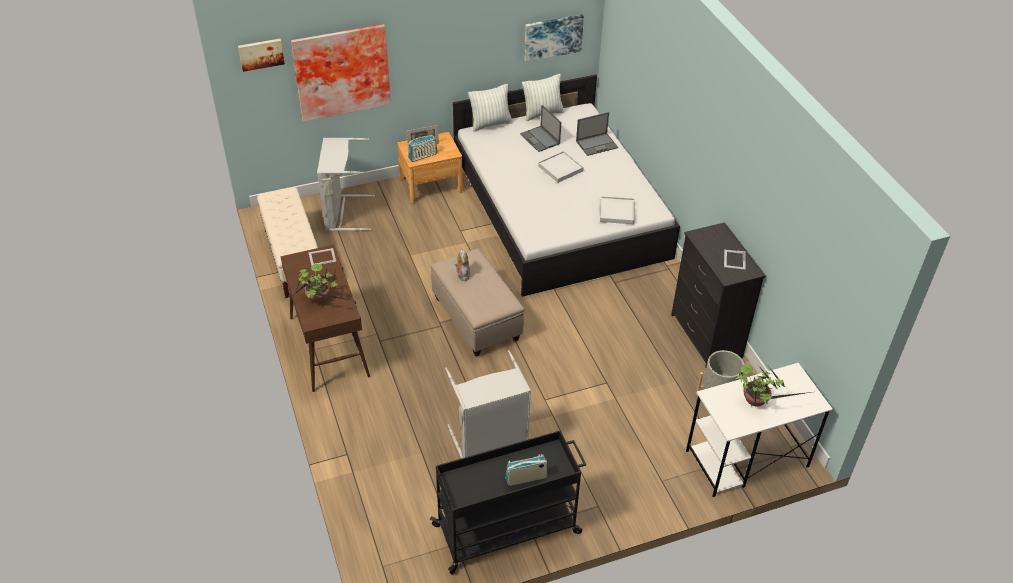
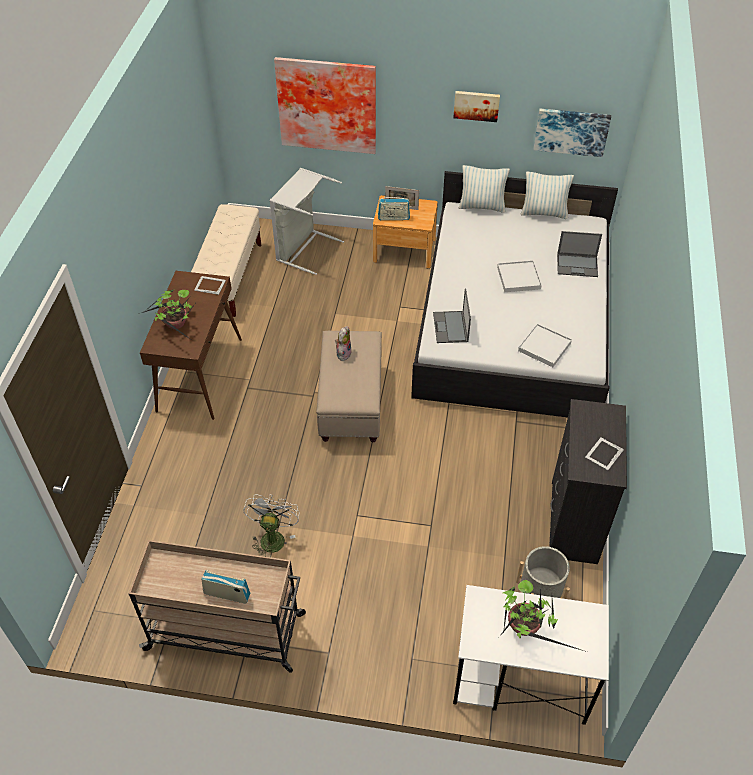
camera: 30 degrees right, 5 degrees up
picture [238,39,285,72] -> picture moved to [453,91,500,122]
black cart [430,431,586,574] -> beige cart [129,540,306,673]
grey laundry basket [445,350,531,458] -> white fan [243,494,299,556]
laptop [520,105,561,152] -> laptop moved to [433,289,471,343]

